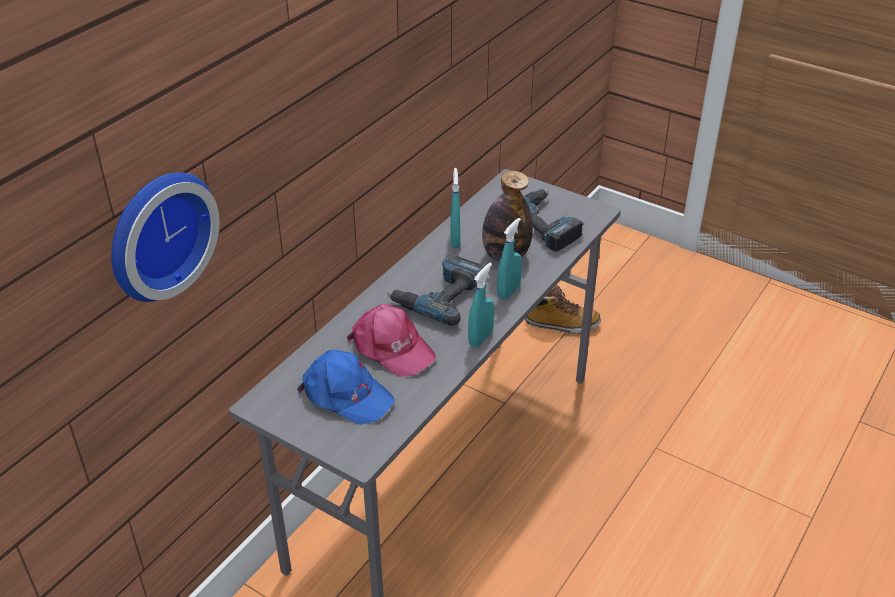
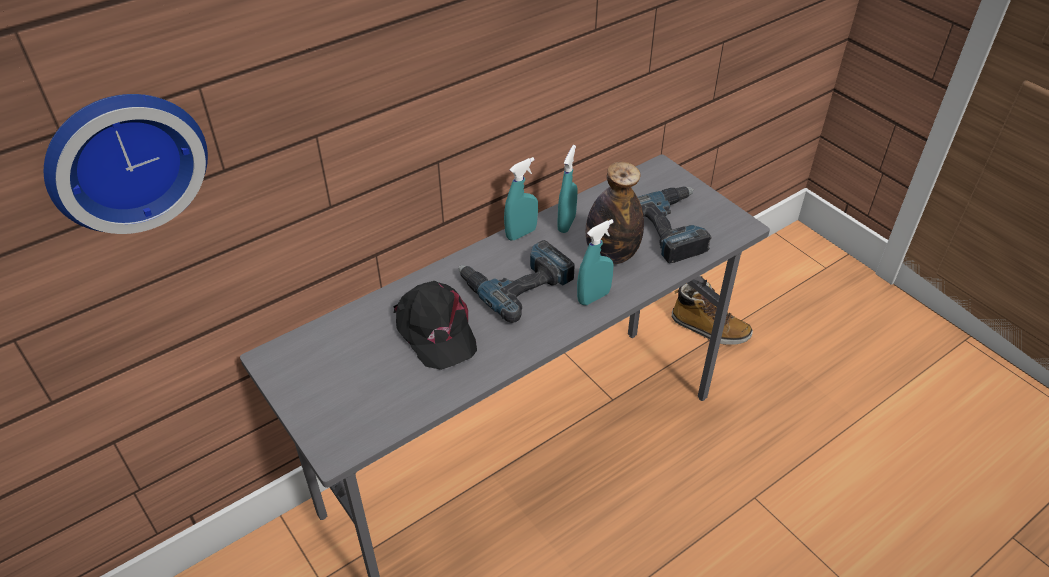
camera: 20 degrees right, 5 degrees up
blue cap [297,350,395,425] -> none
pink cap [347,304,436,377] -> black cap [393,281,477,370]
turquoise spray bottle [468,263,494,347] -> turquoise spray bottle moved to [504,157,538,240]

